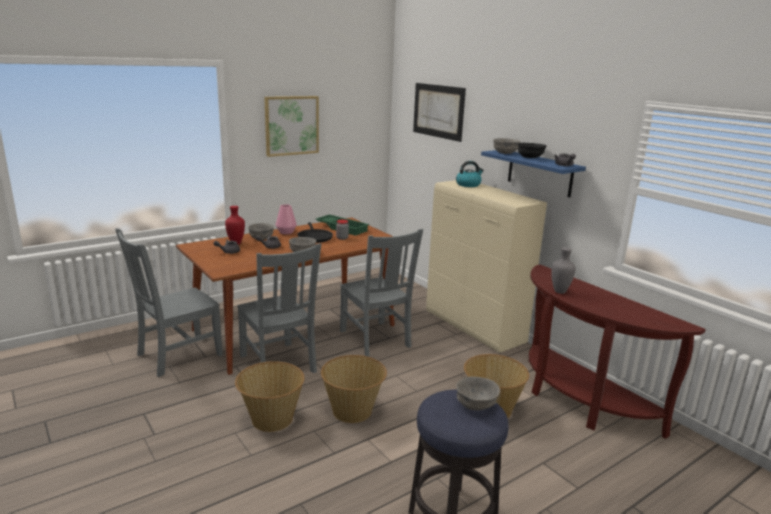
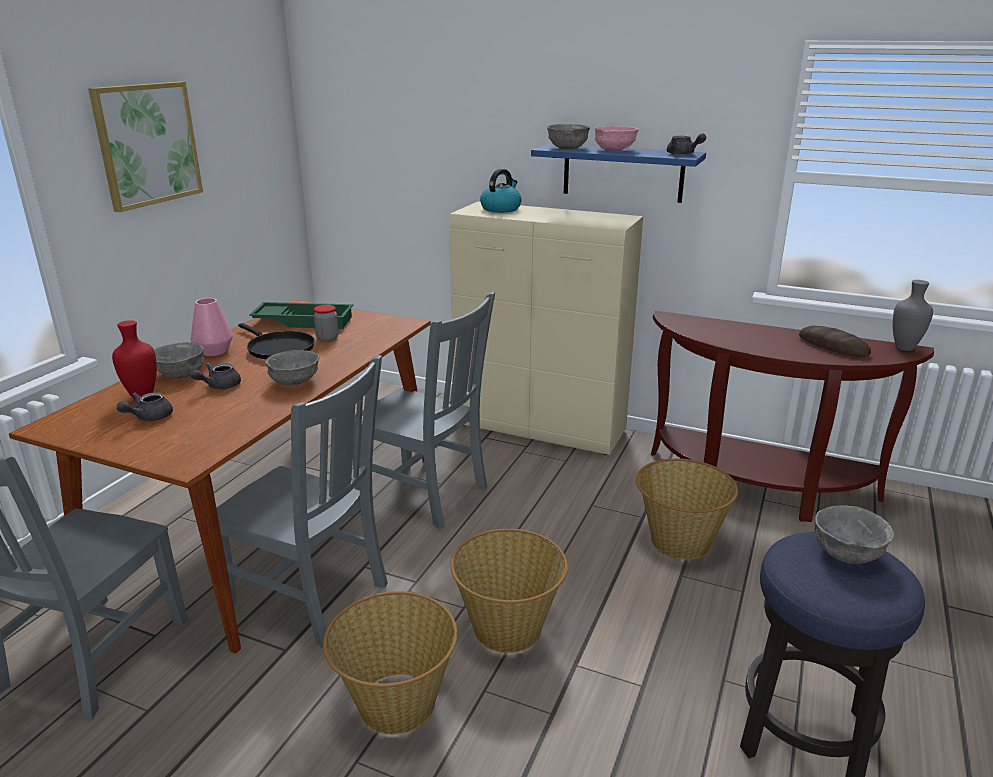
camera: 30 degrees left, 5 degrees up
picture [413,83,466,142] -> none
black bowl [518,143,547,158] -> pink bowl [594,126,639,150]
grey vase [551,247,576,294] -> grey vase moved to [893,280,933,351]
none -> bread [799,326,871,357]

